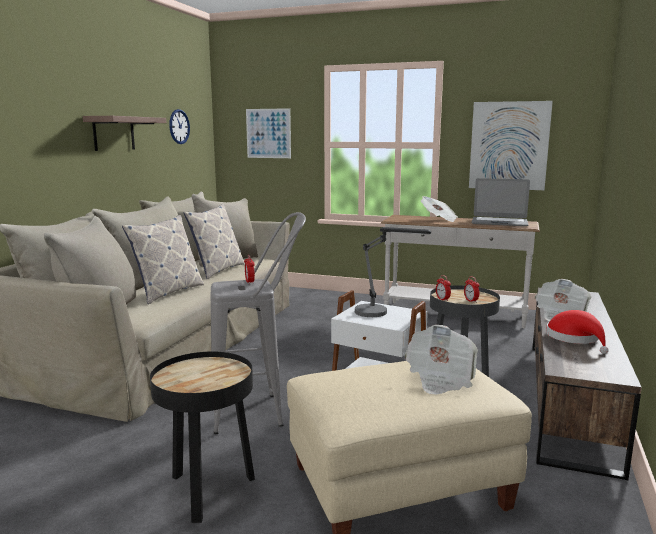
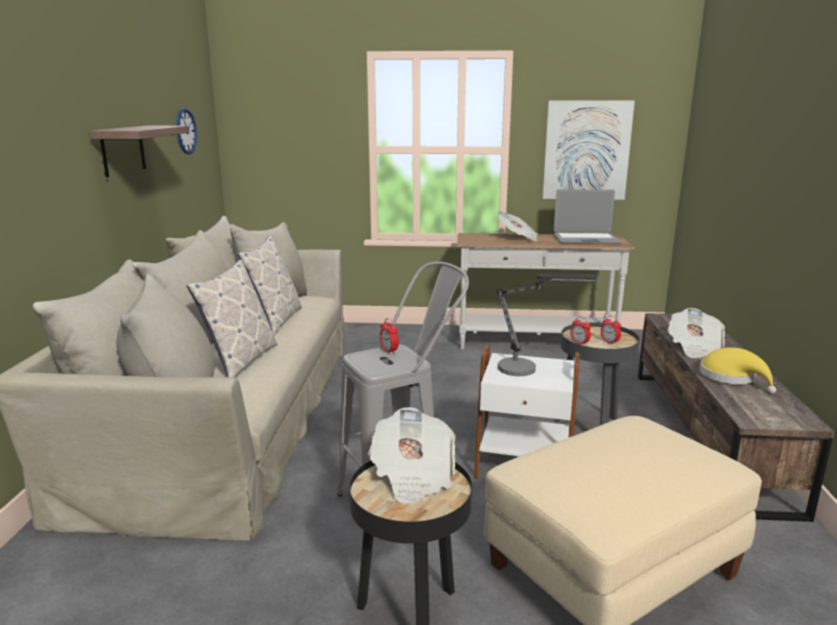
camera: 15 degrees left, 5 degrees up
picture [246,108,291,158] -> none
newspaper [404,325,478,394] -> newspaper moved to [368,407,455,504]
red hat [546,310,609,354] -> yellow hat [700,347,776,394]

